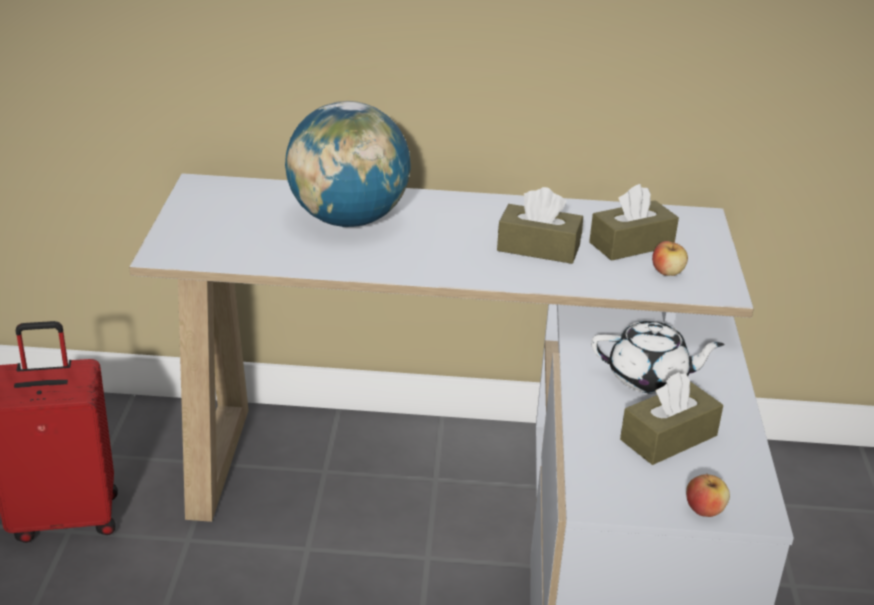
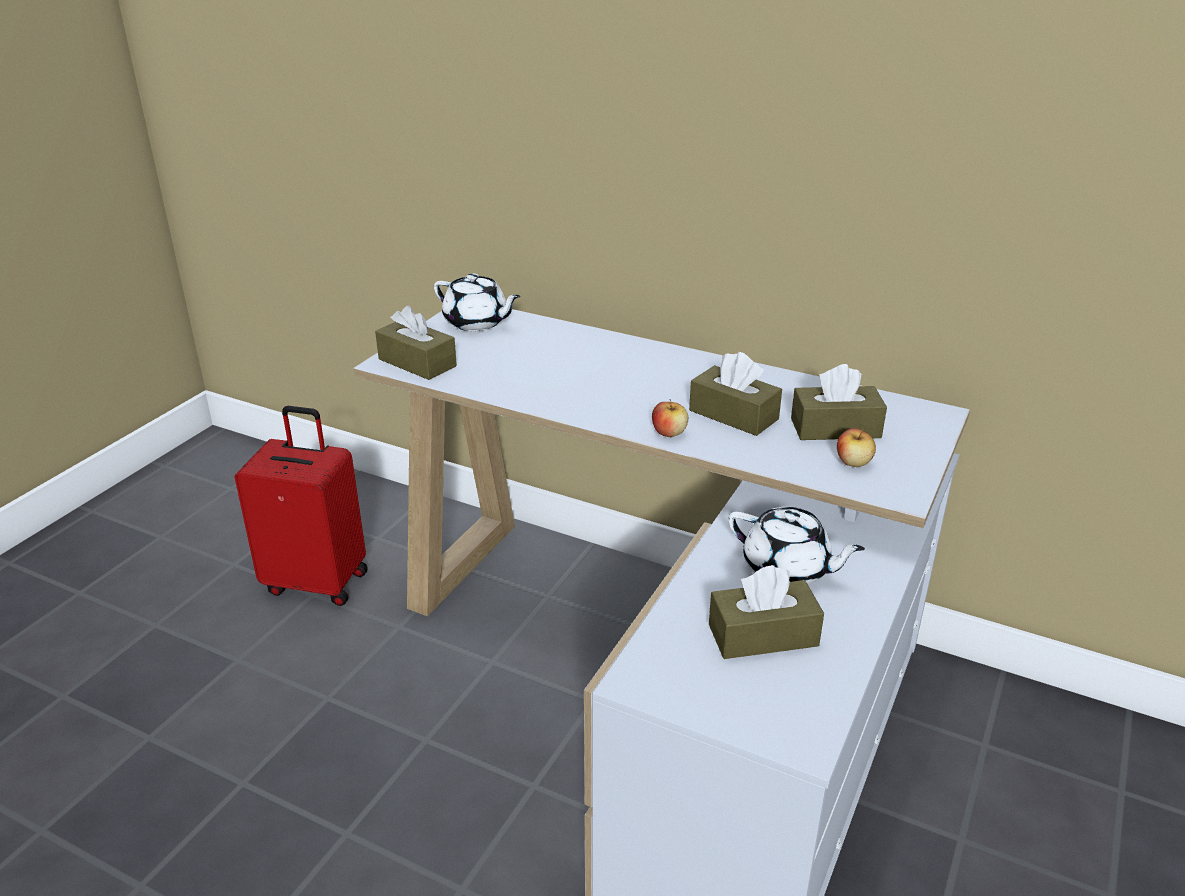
camera: 25 degrees right, 0 degrees up
globe [285,101,410,227] -> none
apple [686,473,730,517] -> apple moved to [652,400,688,437]
none -> brown tissue box [375,306,457,380]
none -> white teapot [434,273,521,331]

